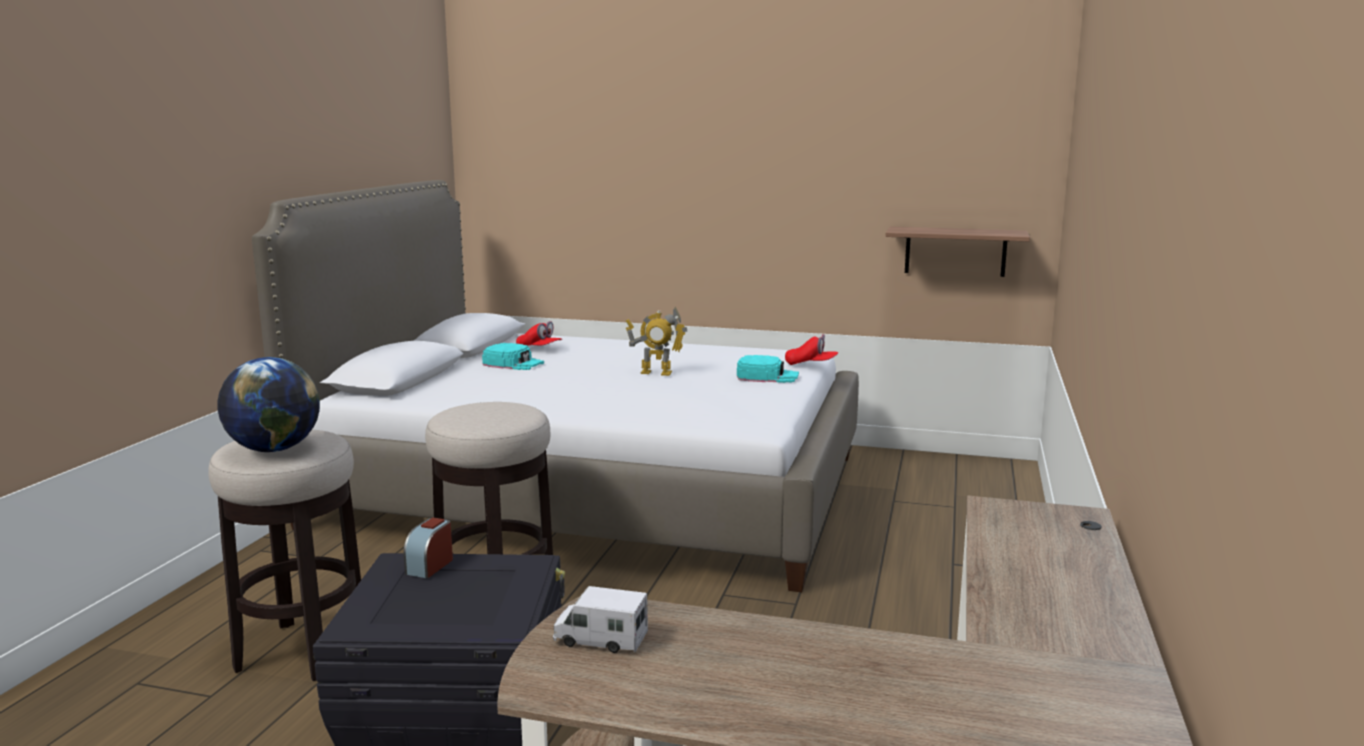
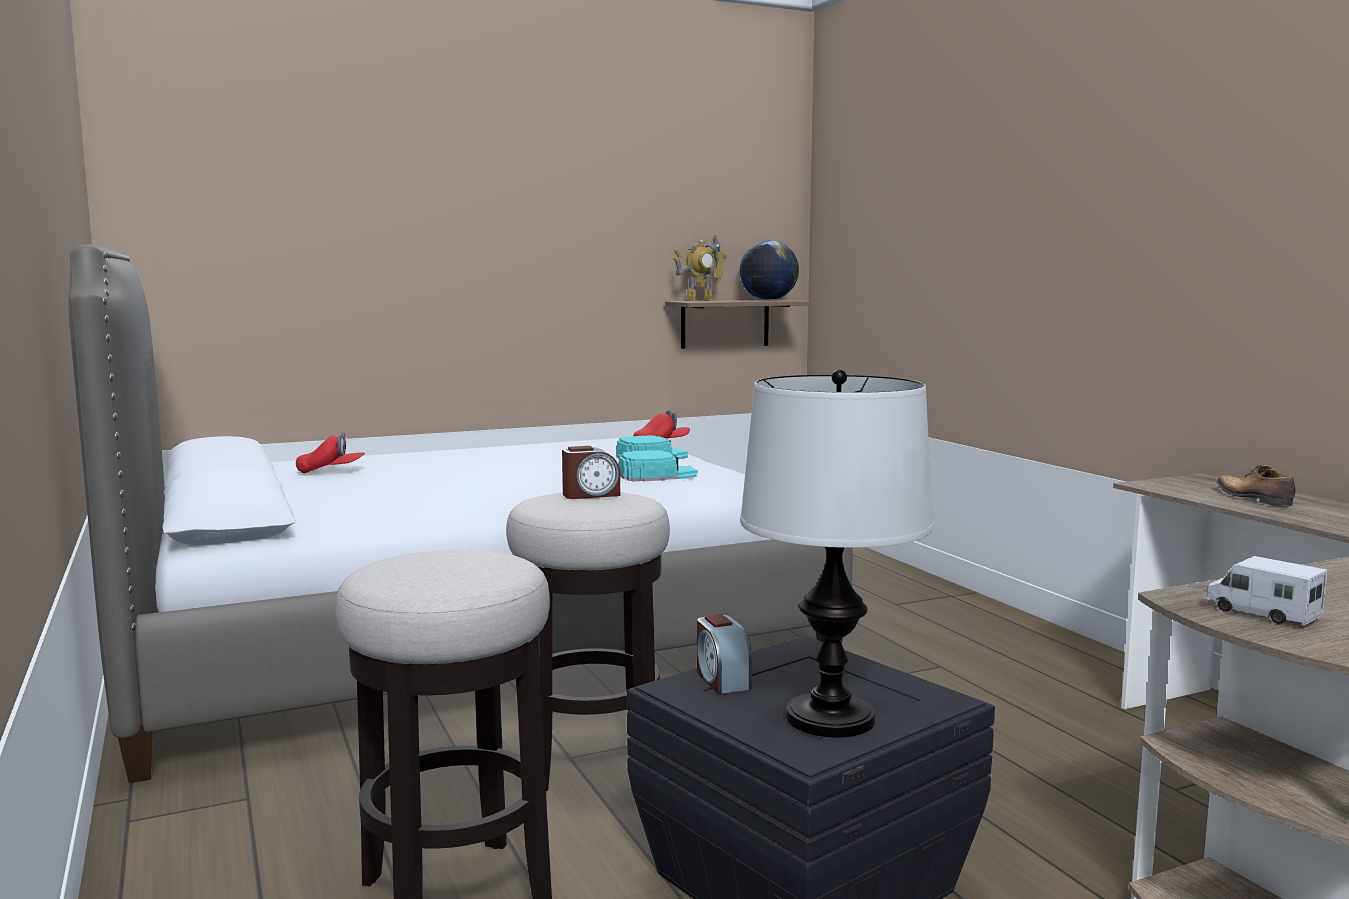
camera: 40 degrees left, 5 degrees down
globe [217,357,320,452] -> globe moved to [739,240,799,300]
turquoise cap [482,343,544,370] -> turquoise cap moved to [618,450,698,482]
toy truck [553,586,648,653] -> toy truck turned 75 degrees clockwise [1205,556,1328,625]
toy robot [626,306,687,376] -> toy robot moved to [673,236,727,301]
none -> alarm clock [562,446,620,499]
none -> table lamp [740,369,933,738]
none -> shoe [1217,465,1296,506]

